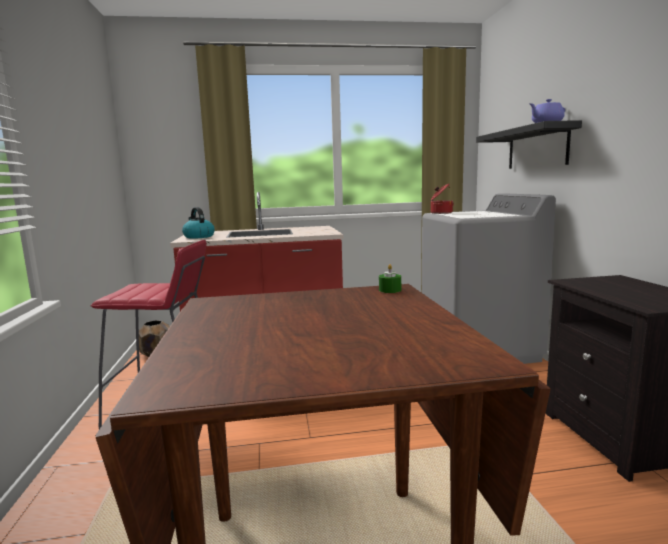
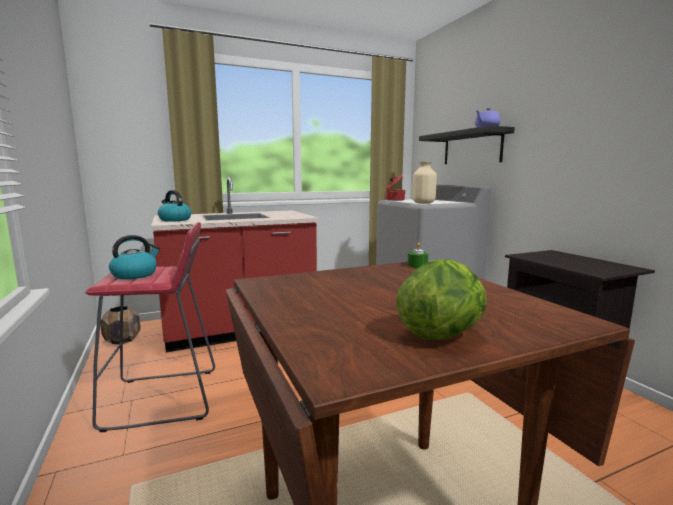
camera: 15 degrees left, 0 degrees up
none -> kettle [109,235,161,279]
none -> lettuce [396,259,487,340]
none -> beige vase [412,162,437,204]

